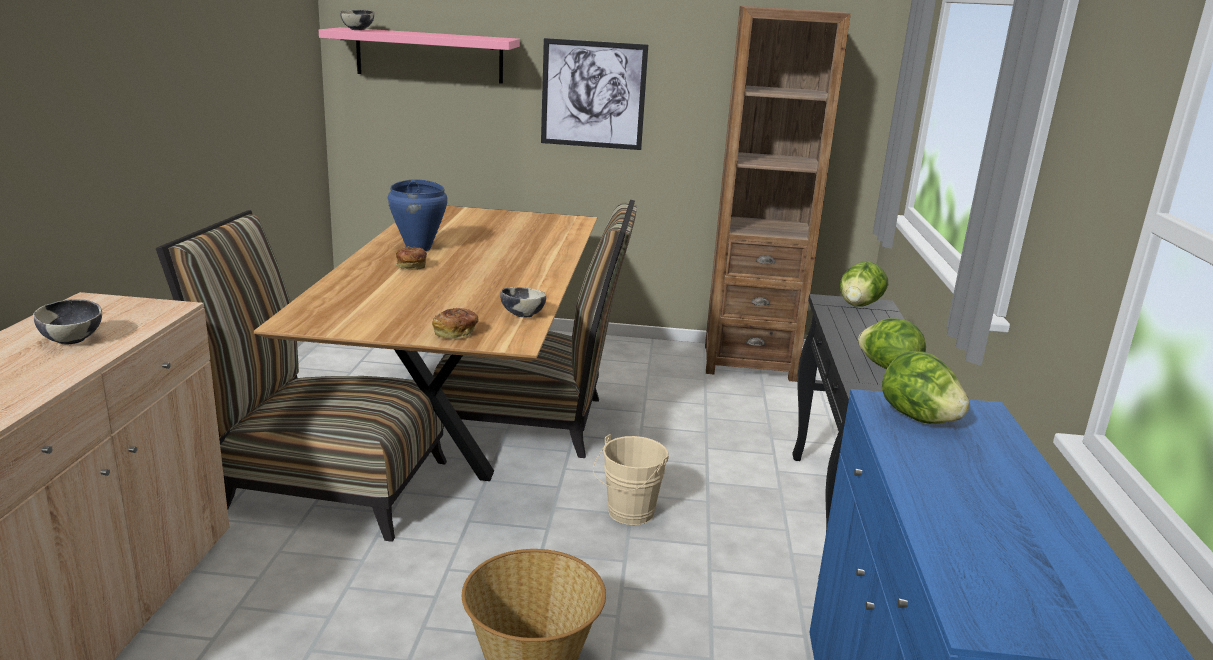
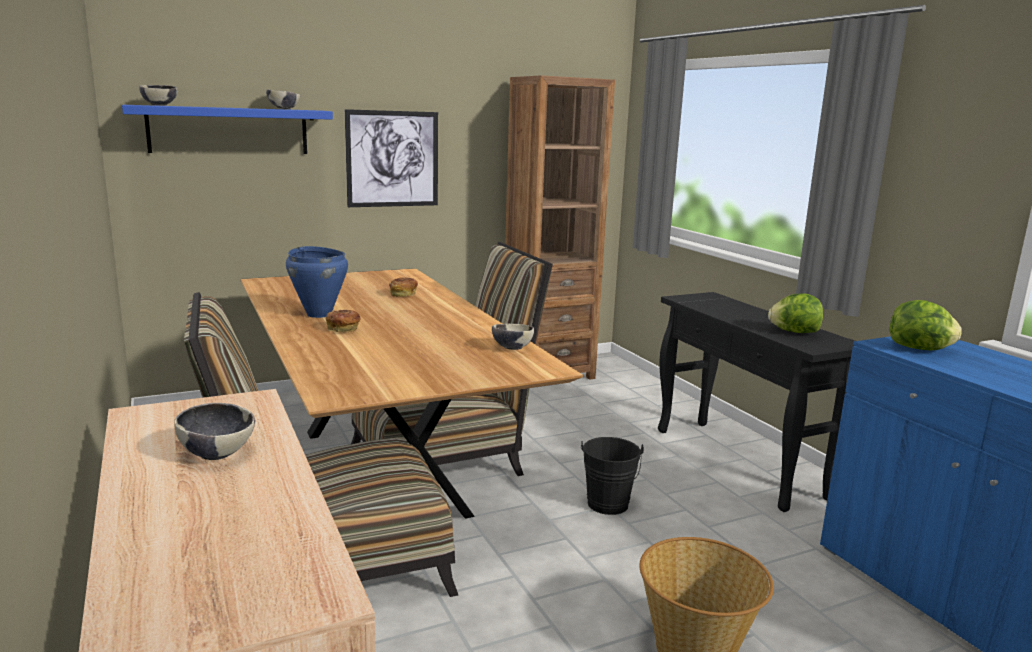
camera: 30 degrees left, 5 degrees down
pink shelf [319,27,520,84] -> blue shelf [122,105,333,154]
bread [432,308,479,339] -> bread moved to [389,277,418,297]
beige bucket [593,434,669,525] -> black bucket [581,437,644,515]
lettuce [840,261,888,307] -> none
none -> bowl [266,89,300,109]

